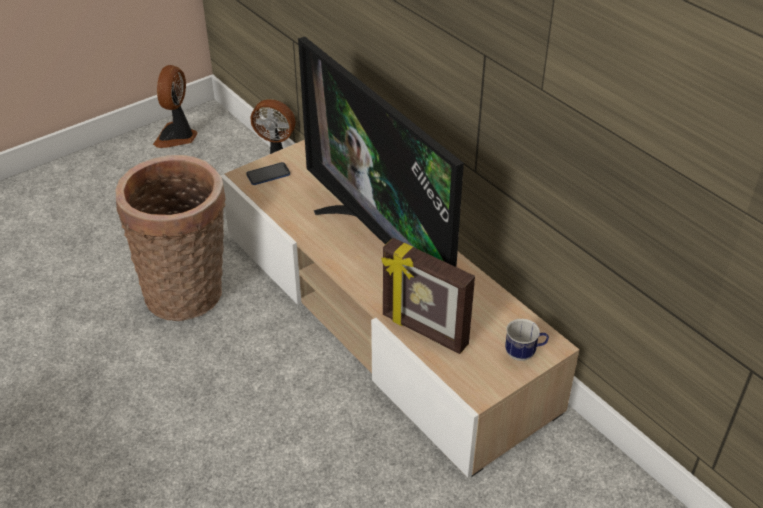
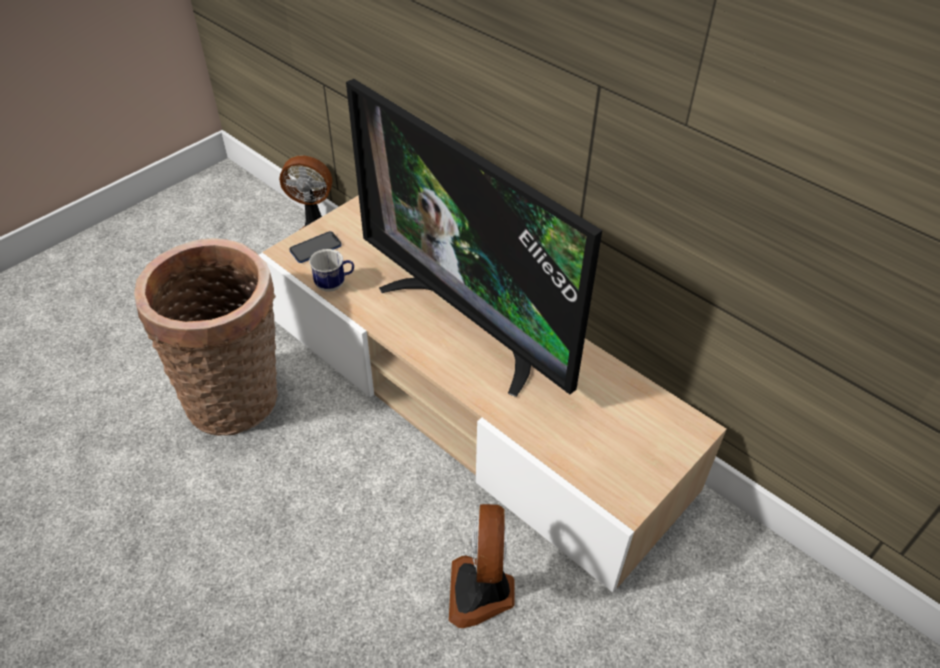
camera: 10 degrees left, 5 degrees up
fan [153,65,198,148] -> fan moved to [449,504,514,628]
picture frame [381,238,475,354] -> none
mug [505,319,549,361] -> mug moved to [309,249,354,292]

